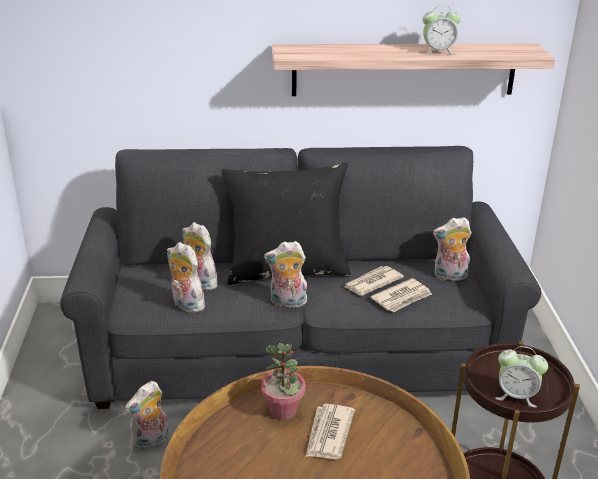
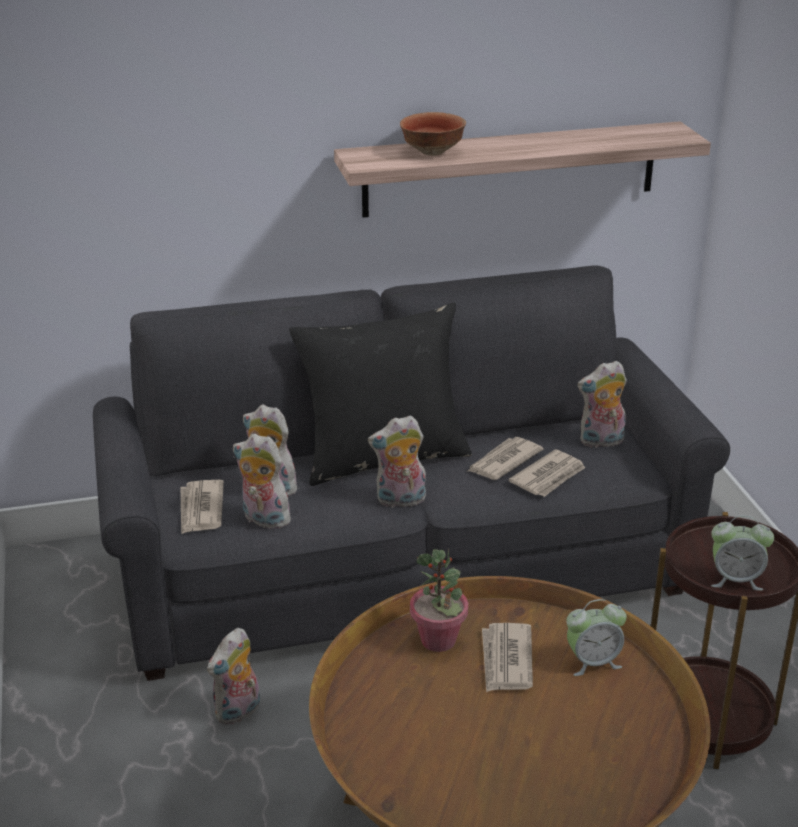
camera: 10 degrees left, 0 degrees up
alarm clock [423,5,461,55] -> alarm clock moved to [566,599,627,676]
none -> newspaper [181,480,224,534]
none -> bowl [400,112,466,156]

